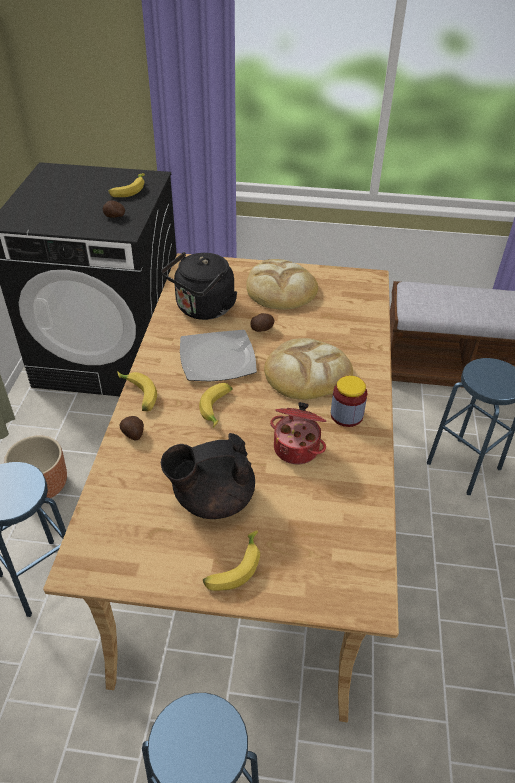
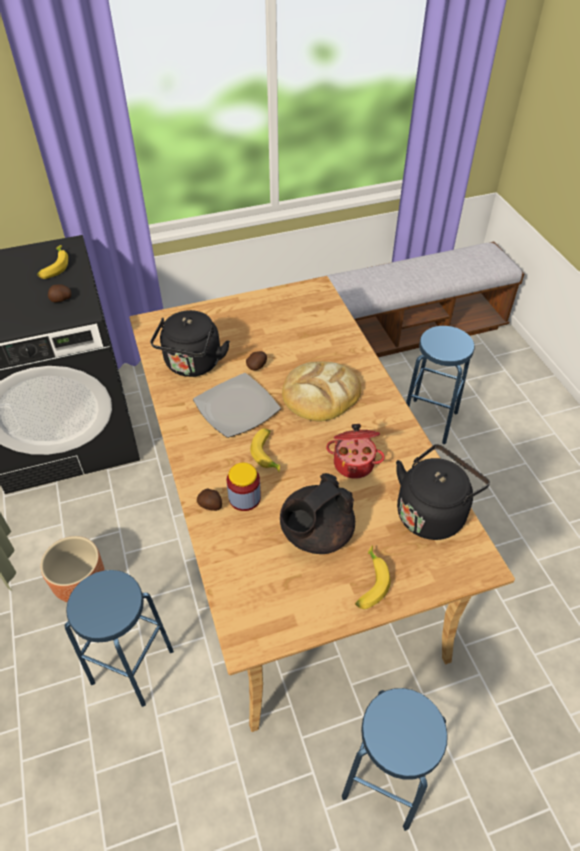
camera: 25 degrees left, 5 degrees up
banana [117,371,157,411] -> none
bread [246,259,318,310] -> none
jar [331,376,367,427] -> jar moved to [227,463,261,511]
none -> black kettle [396,444,490,540]

